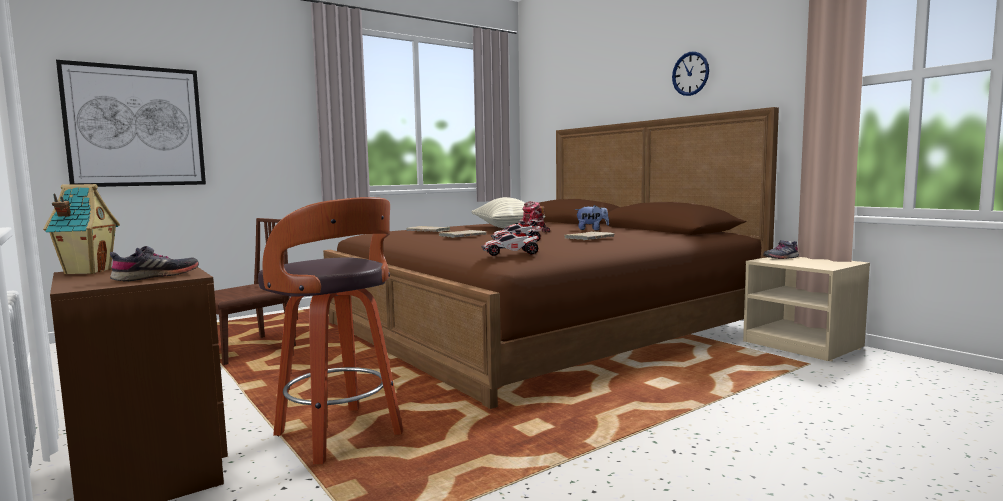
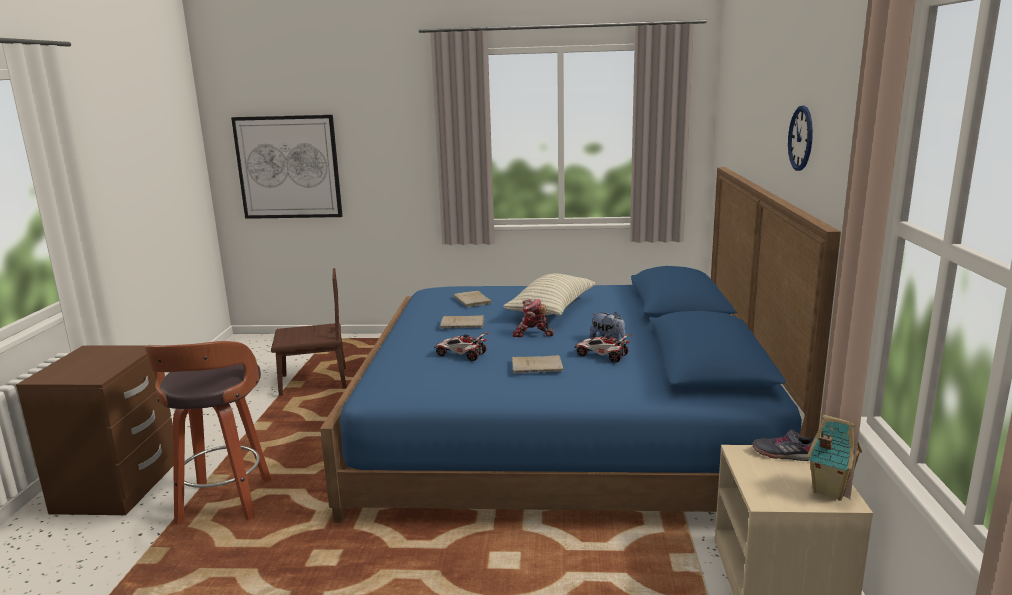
camera: 40 degrees right, 10 degrees up
toy house [43,184,120,274] -> toy house moved to [807,415,862,501]
grey shoe [110,246,199,281] -> none
brown bed [323,107,779,409] -> blue bed [320,167,841,523]
toy car [481,226,542,256] -> toy car moved to [574,334,632,363]

